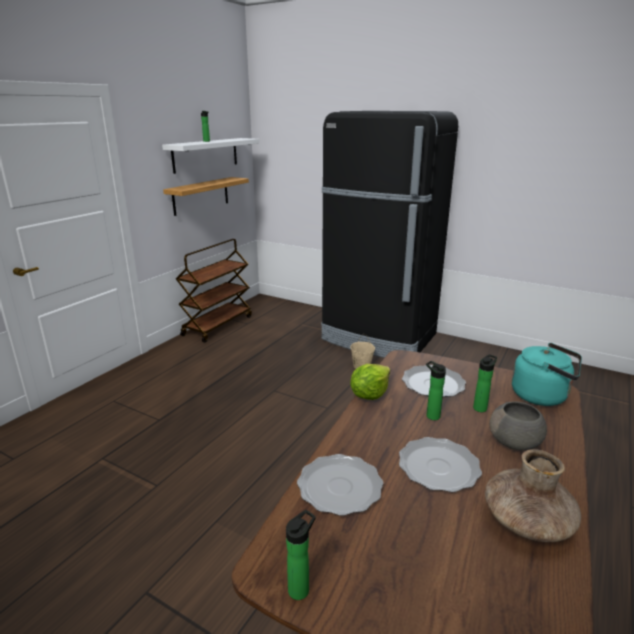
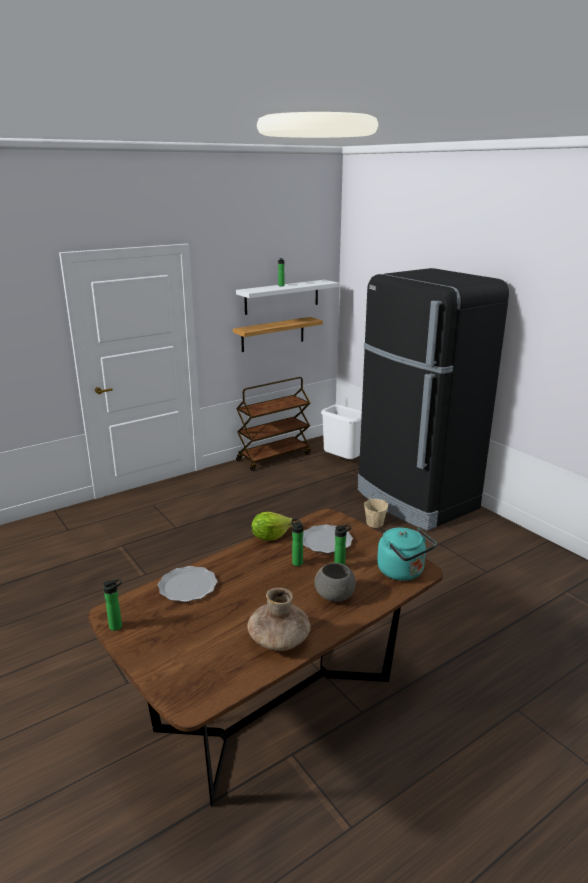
camera: 25 degrees right, 0 degrees up
plate [399,437,482,492] -> none
none -> white trash can [321,404,362,459]

